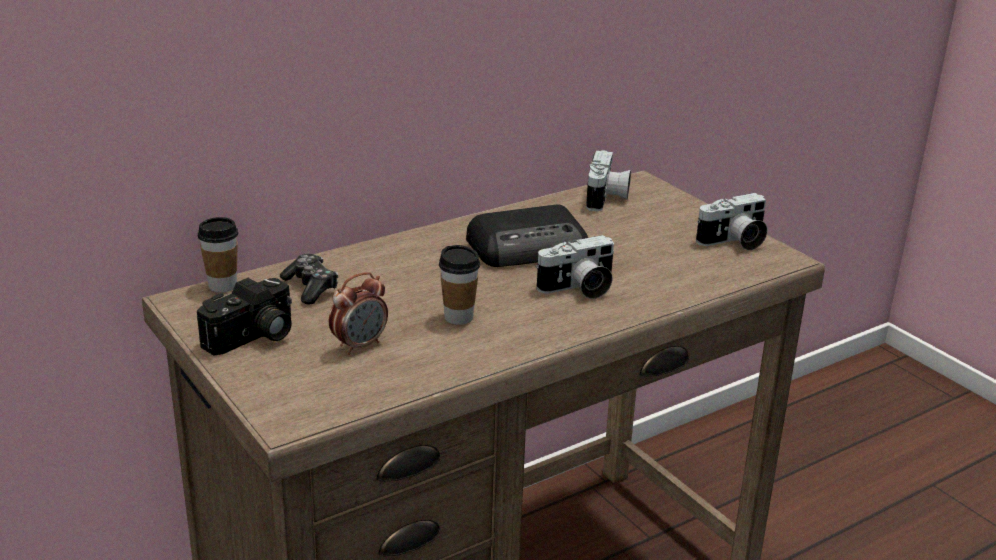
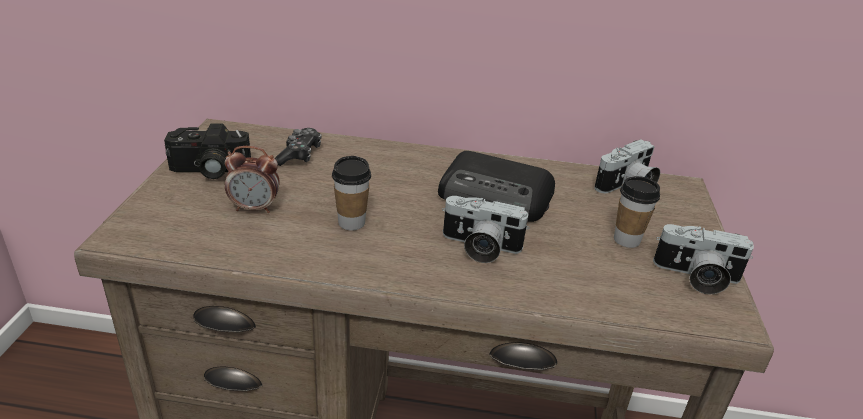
camera: 40 degrees right, 5 degrees up
cup [198,217,238,293] -> cup moved to [614,176,660,248]

